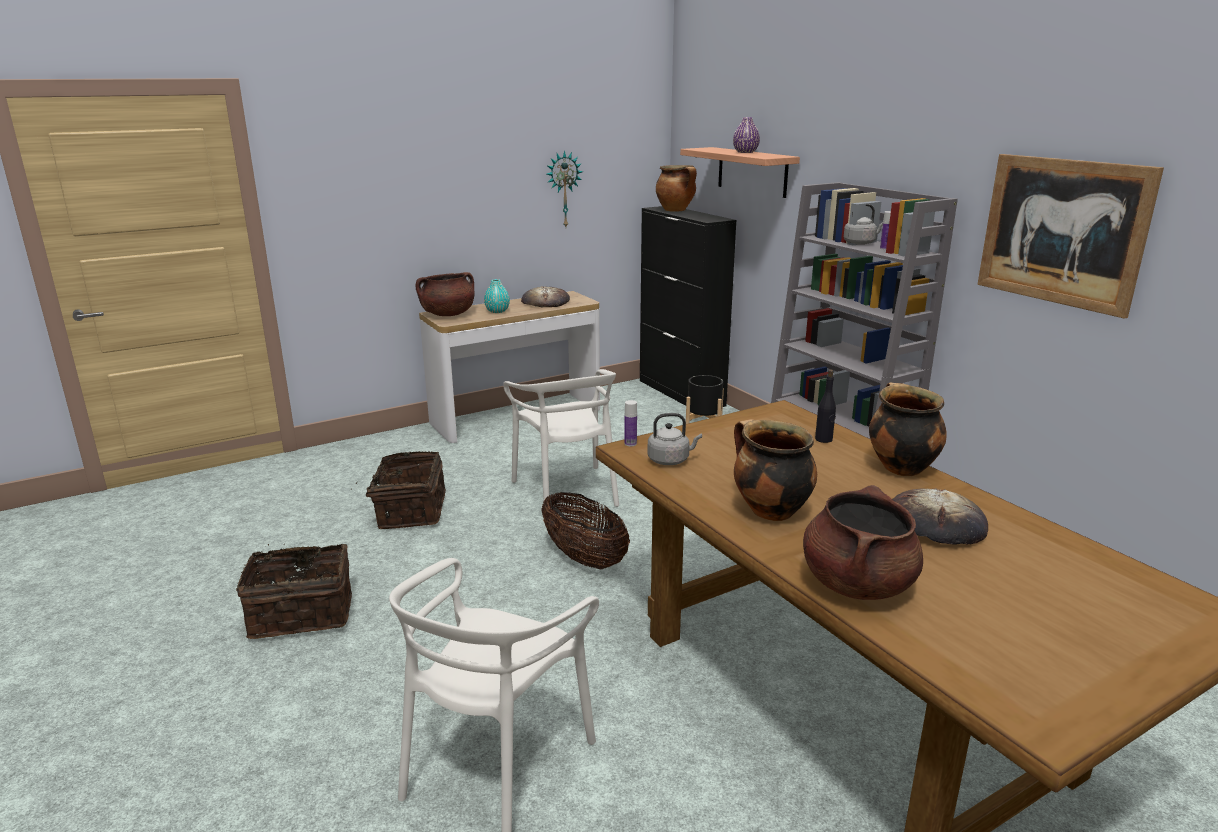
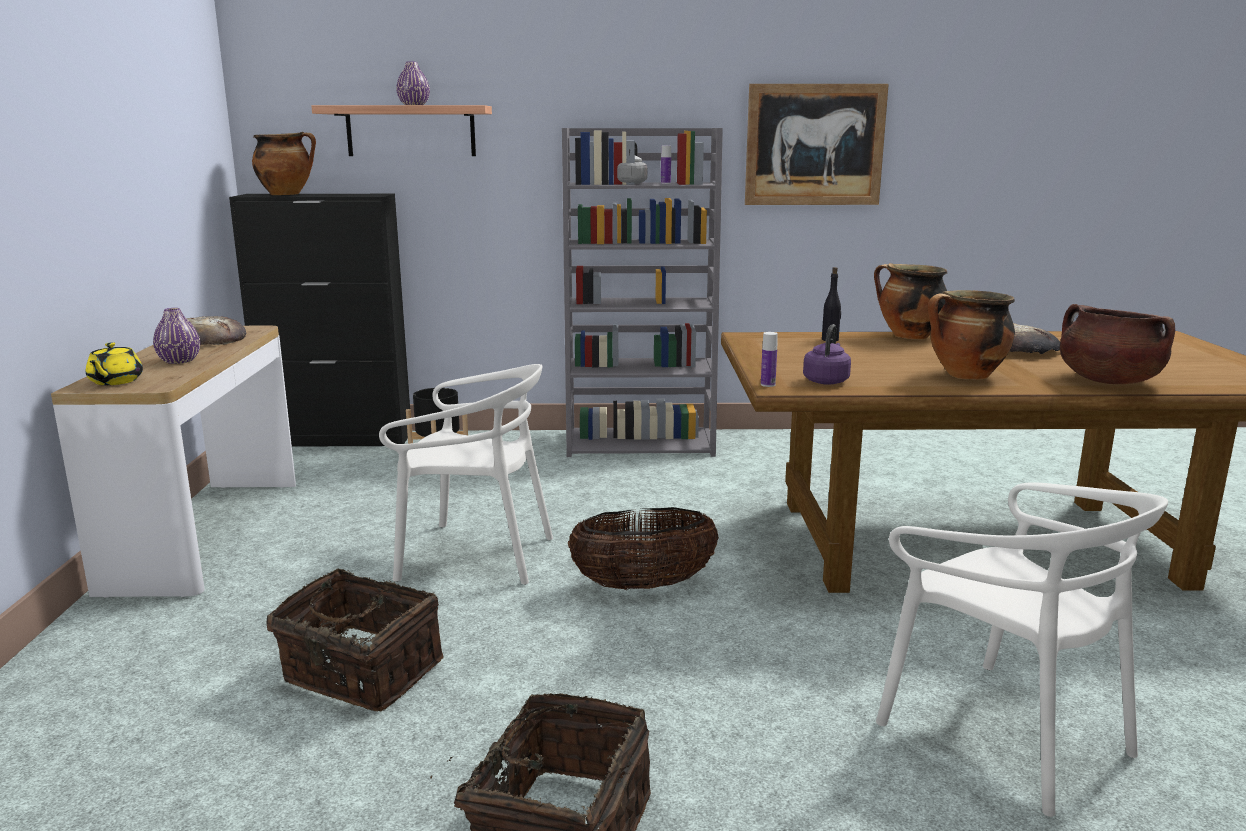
camera: 60 degrees left, 5 degrees down
brown cooking pot [416,272,474,316] -> yellow teapot [86,342,143,385]
turquoise vase [484,279,510,313] -> purple vase [153,308,200,364]
wall clock [547,151,583,227] -> none
grey kettle [648,413,702,465] -> purple kettle [803,324,851,385]

